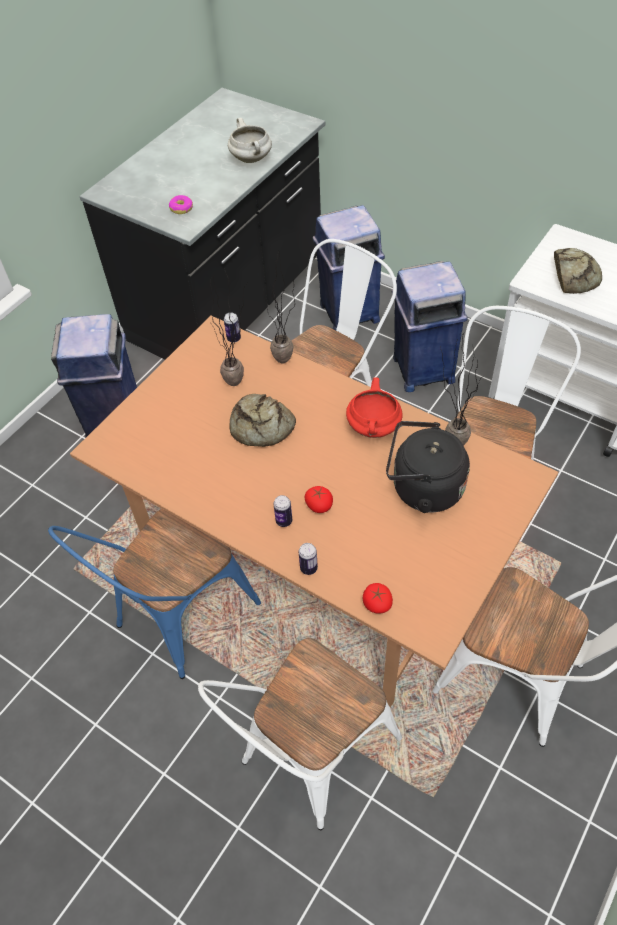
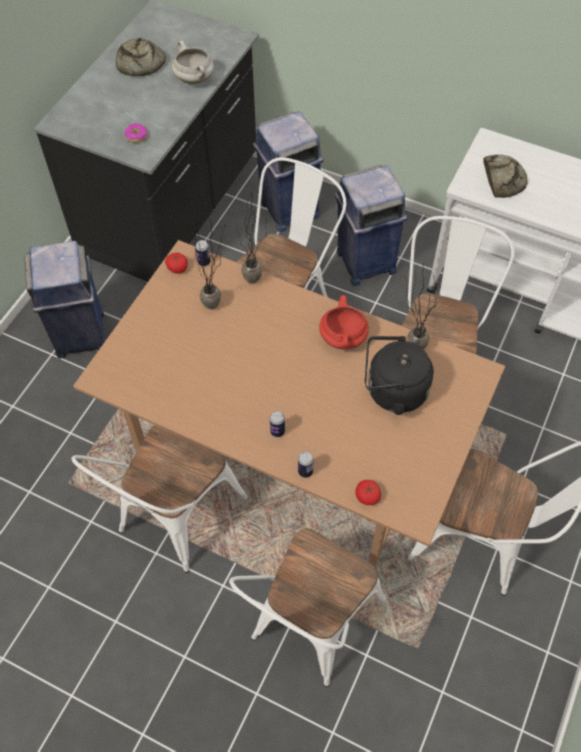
camera: 10 degrees left, 5 degrees up
blue chair [48,509,261,679] -> white chair [72,425,247,573]
bread [229,394,296,447] -> bread moved to [116,38,166,76]
tomato [305,486,333,513] -> tomato moved to [165,253,188,274]

